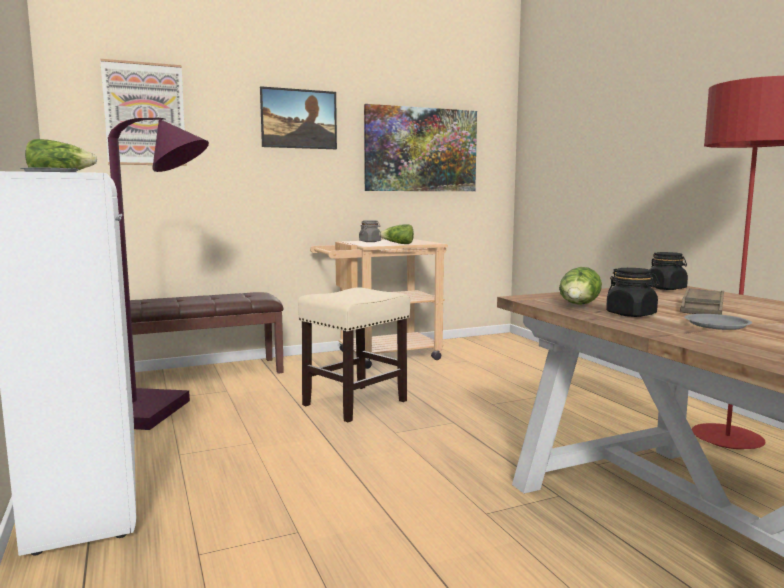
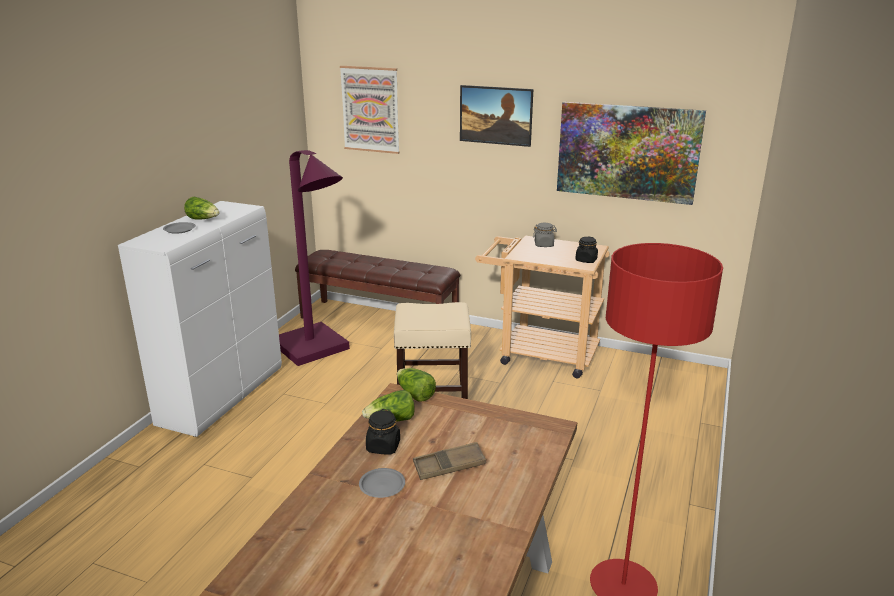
camera: 45 degrees right, 15 degrees up
lettuce [379,224,414,244] -> lettuce moved to [397,368,436,402]
black jar [650,252,688,290] -> black jar moved to [575,236,598,263]

